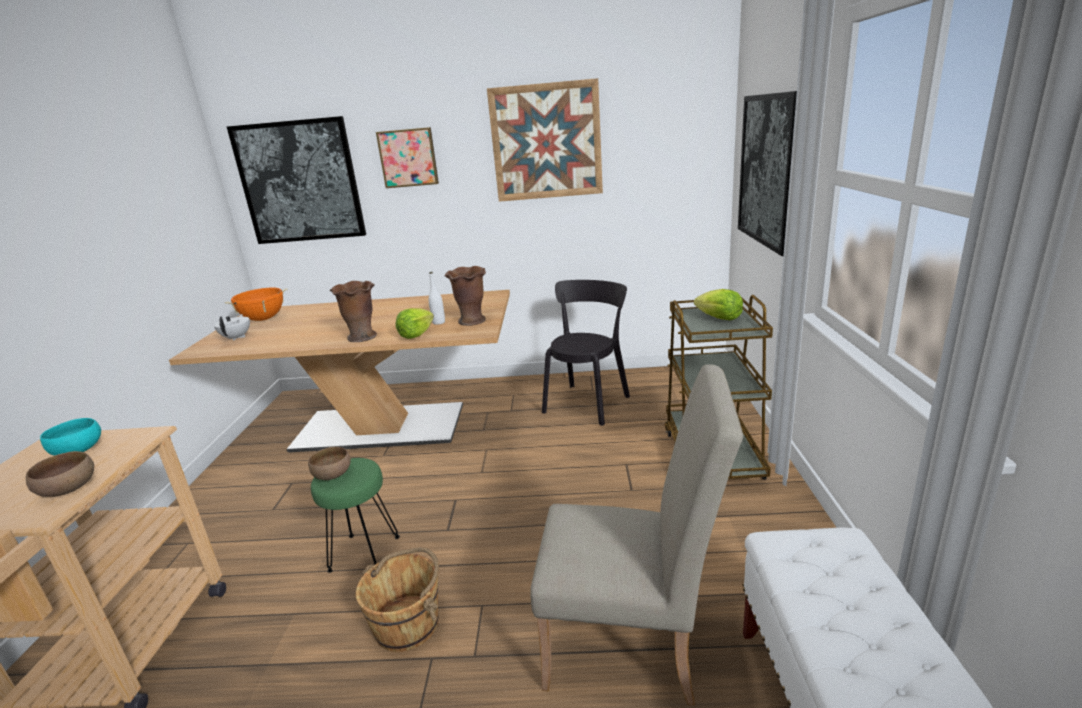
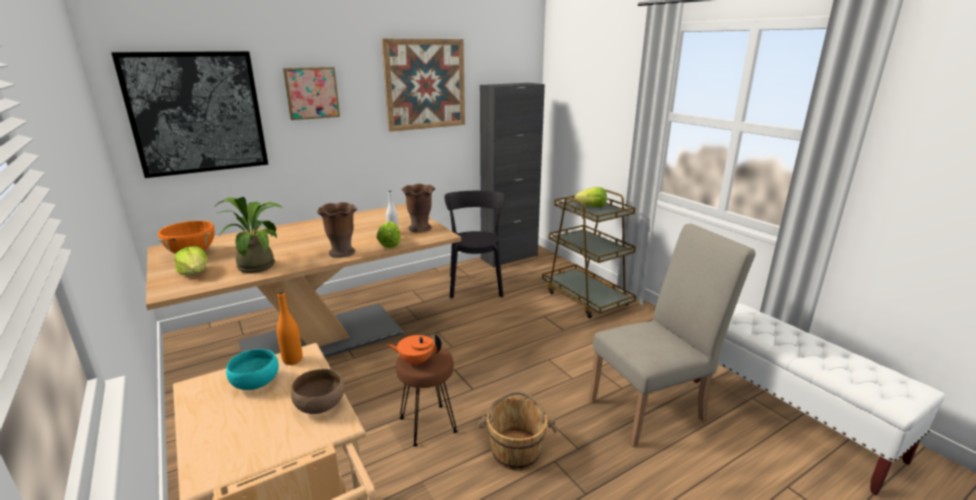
camera: 35 degrees left, 0 degrees up
white teapot [214,314,250,341] -> lettuce [175,246,208,275]
brown bowl [308,447,351,480] -> orange teapot [387,334,442,366]
green stool [311,458,400,573] -> brown stool [396,347,457,447]
picture [738,91,797,256] -> none
none -> potted plant [214,197,283,273]
none -> orange bottle [277,291,303,365]
none -> black cabinet [480,83,545,267]

